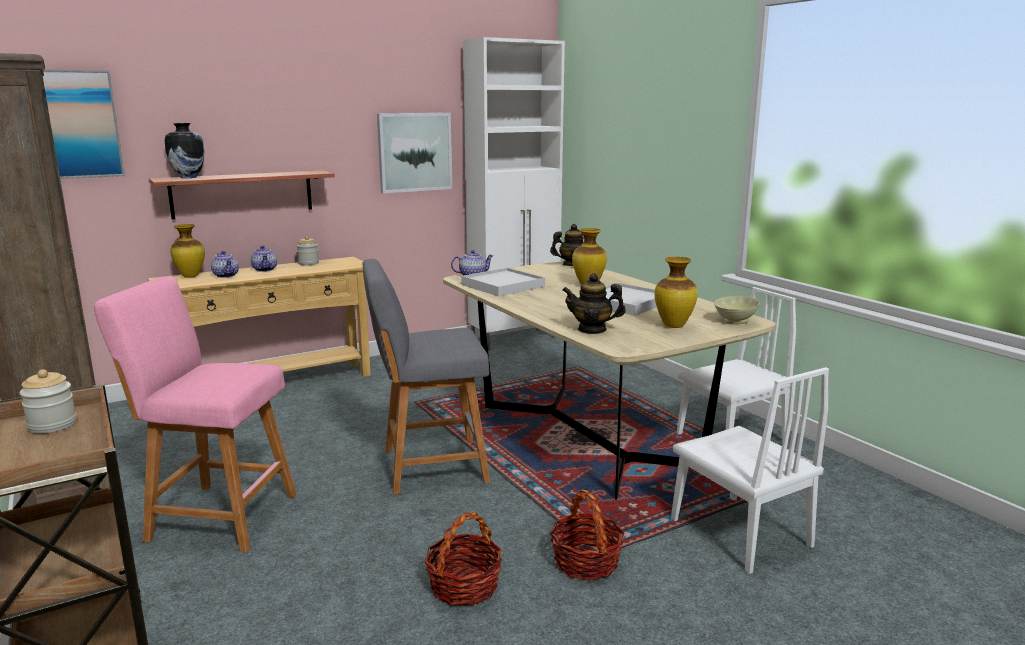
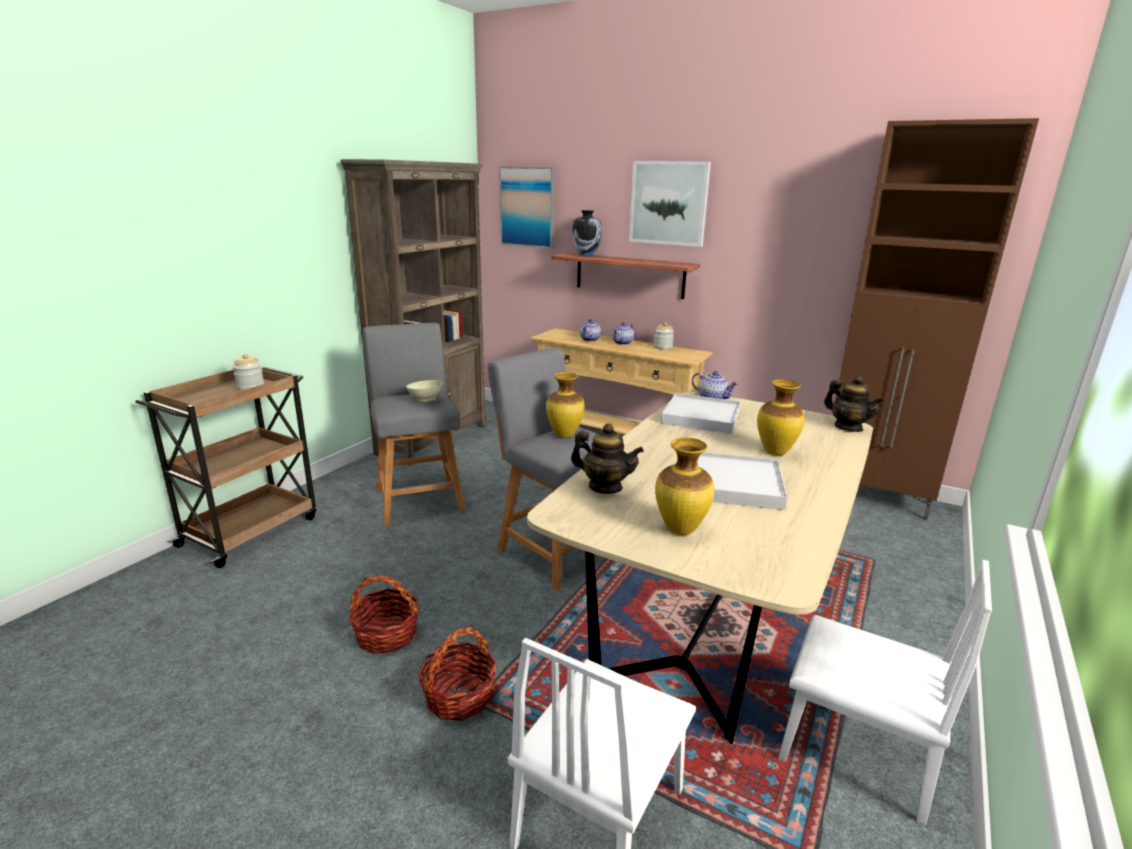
camera: 60 degrees right, 5 degrees up
pink stool [94,276,297,552] -> grey stool [363,323,466,527]
vase [170,224,205,278] -> vase moved to [546,372,585,438]
picture [377,113,452,193] -> picture moved to [629,161,711,247]
white cabinet [463,37,565,350] -> brown cabinet [833,118,1039,520]
teapot [562,273,626,334] -> teapot turned 135 degrees clockwise [571,423,644,494]
beige bowl [714,296,760,324] -> beige bowl moved to [406,380,442,402]

